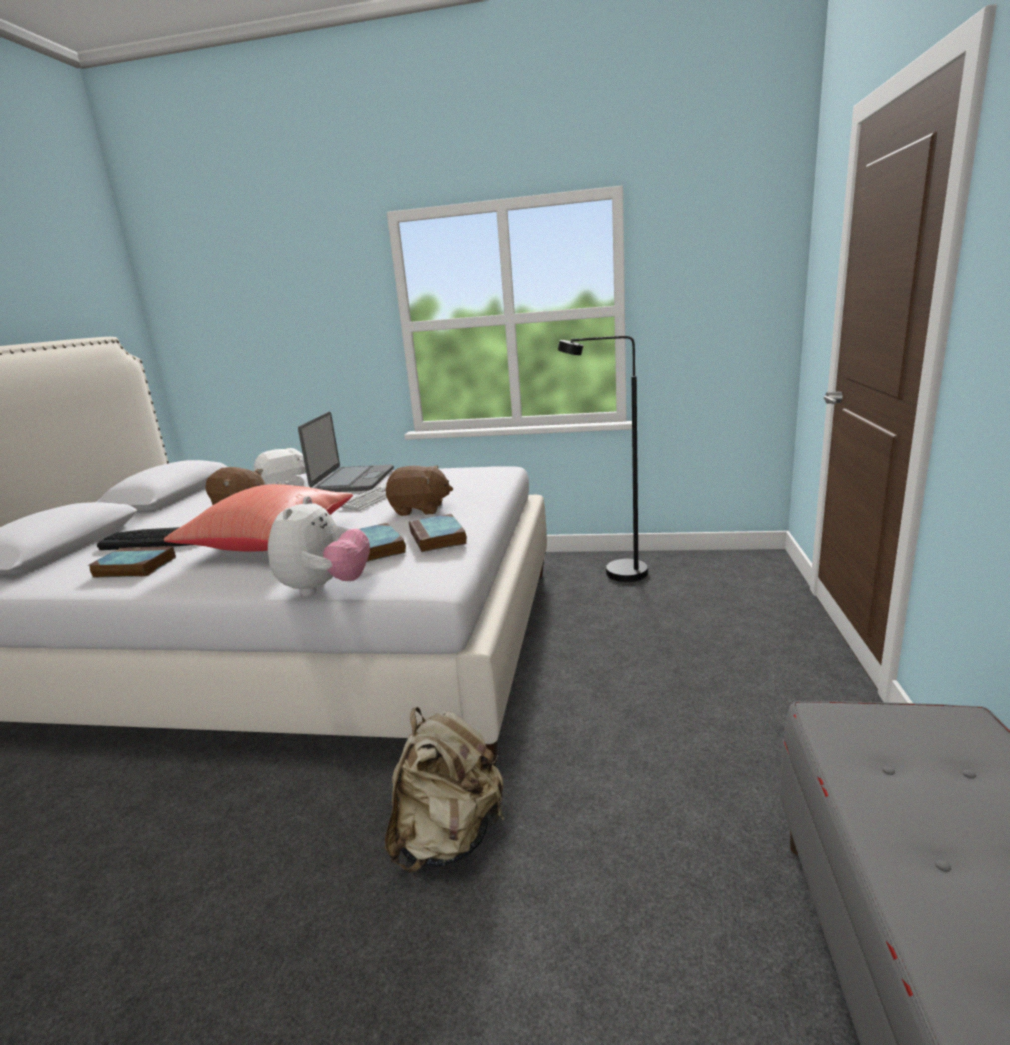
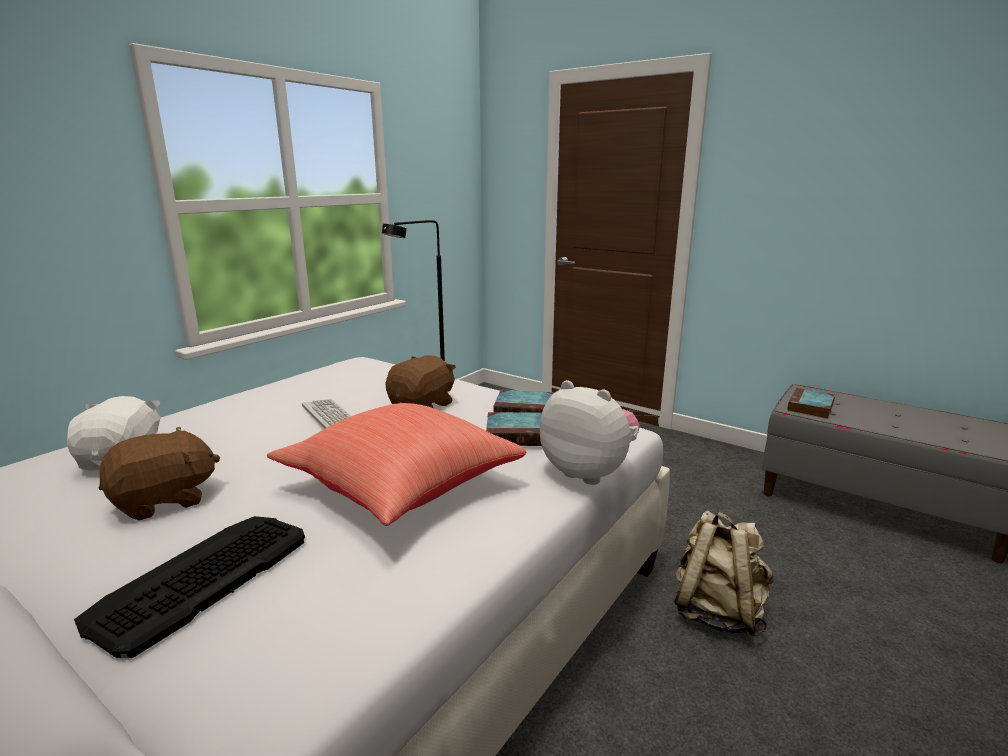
camera: 65 degrees left, 0 degrees up
book [89,546,176,578] -> book moved to [787,388,835,419]
laptop [298,412,394,492] -> none

